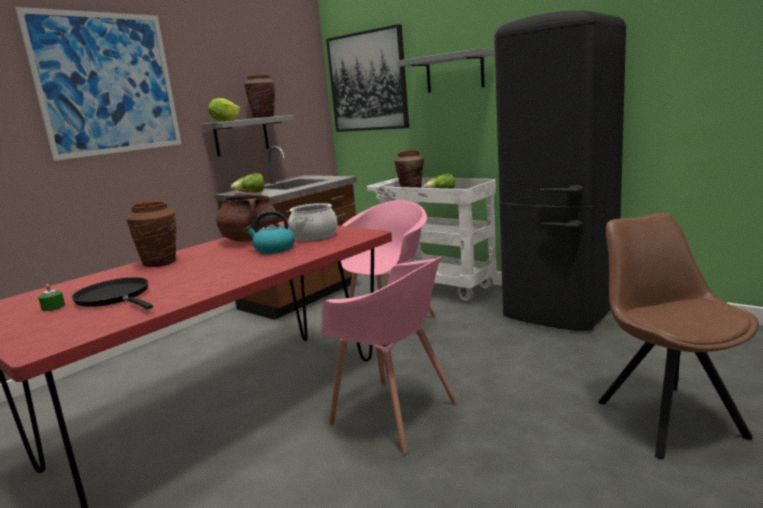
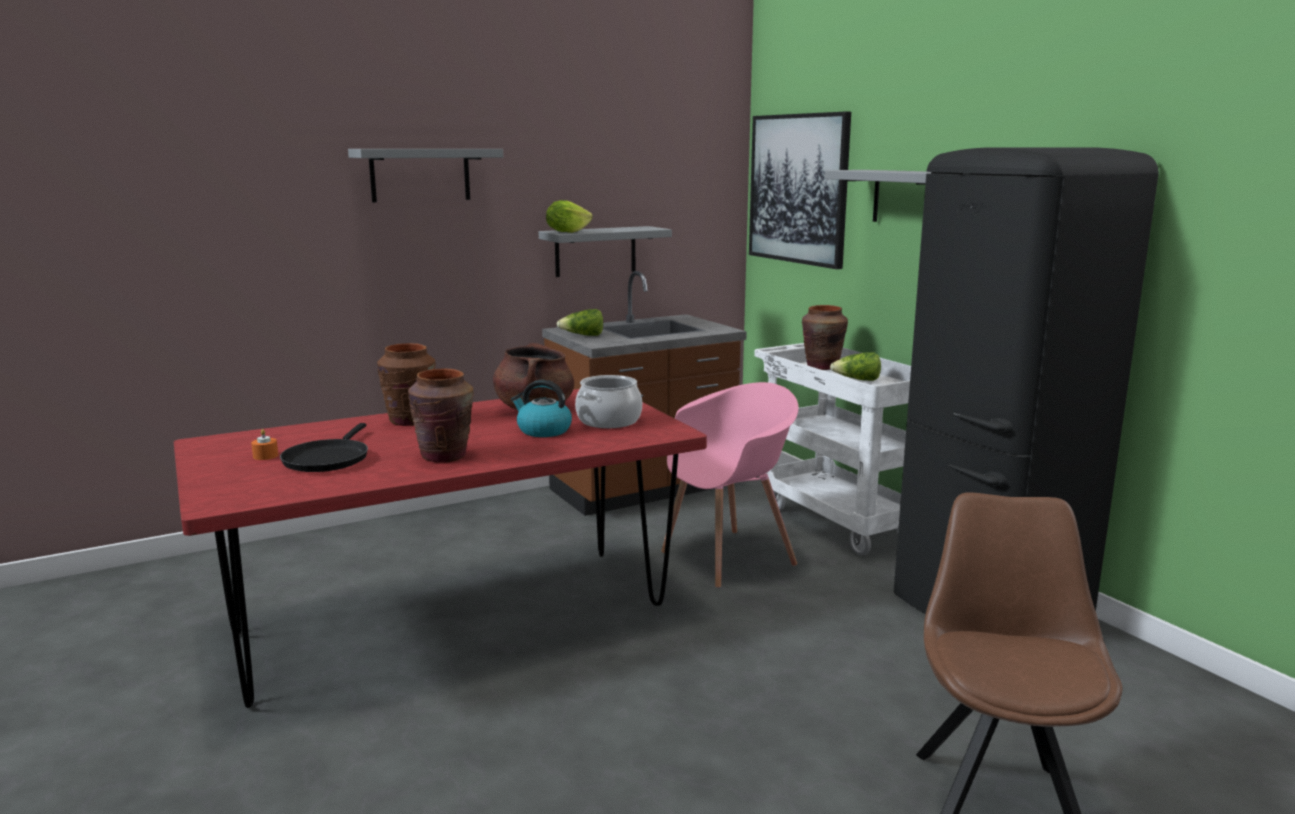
camera: 20 degrees right, 0 degrees up
picture [15,7,182,161] -> grey shelf [348,149,503,202]
green candle [38,284,65,311] -> orange candle [251,429,278,460]
black frying pan [72,277,153,309] -> black frying pan turned 150 degrees counterclockwise [280,423,368,472]
brown vase [244,75,275,118] -> brown vase moved to [408,369,474,463]
pink chair [321,256,457,454] -> none

